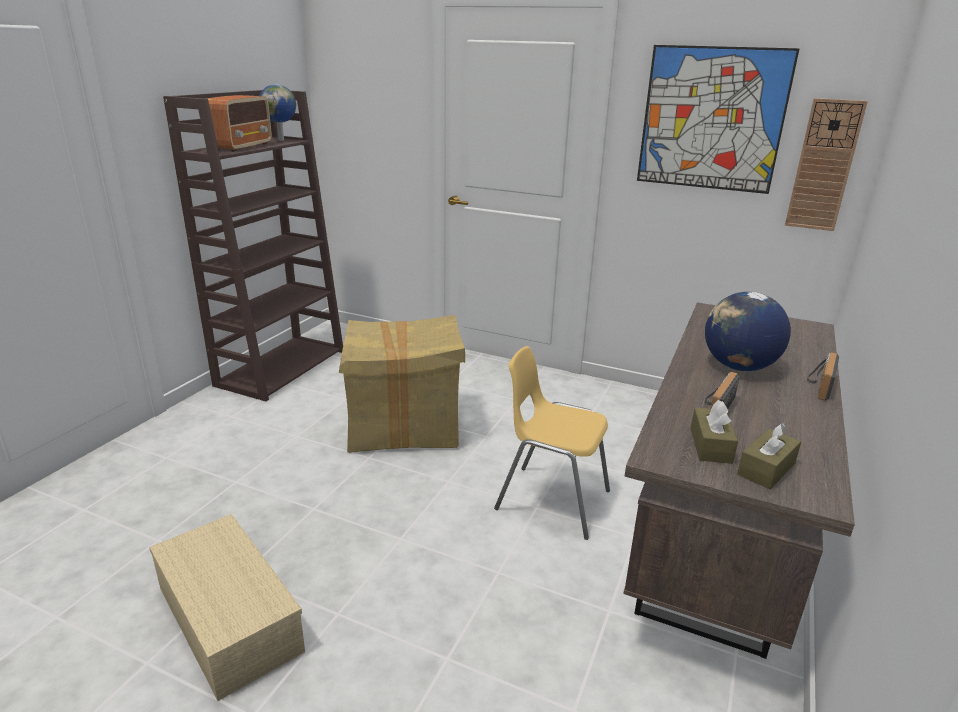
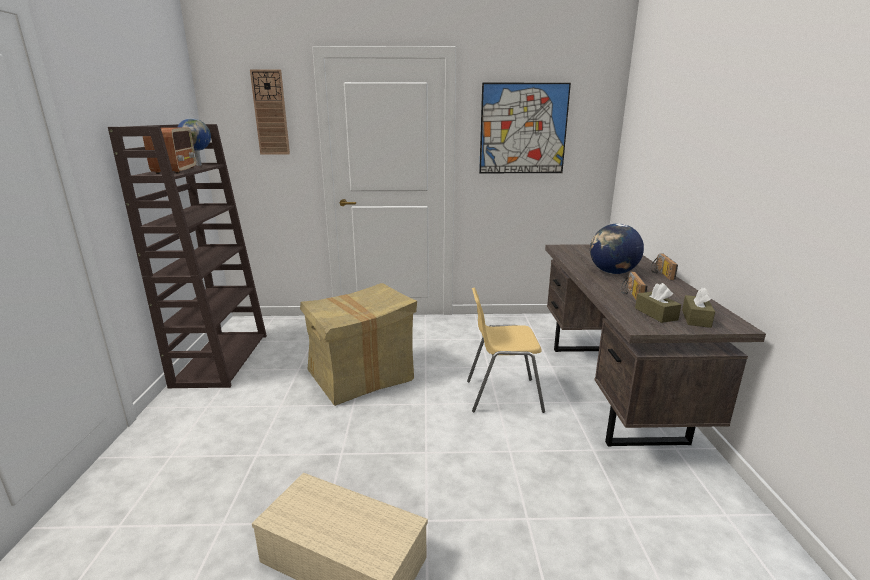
camera: 25 degrees left, 5 degrees down
wall clock [785,98,868,231] -> wall clock moved to [250,69,290,155]

